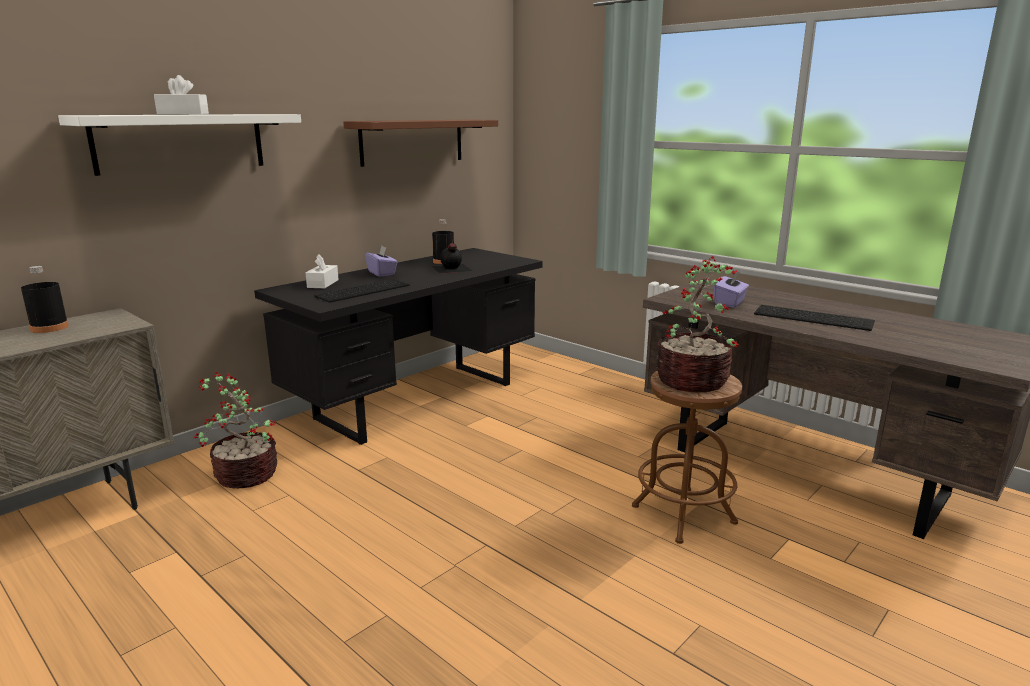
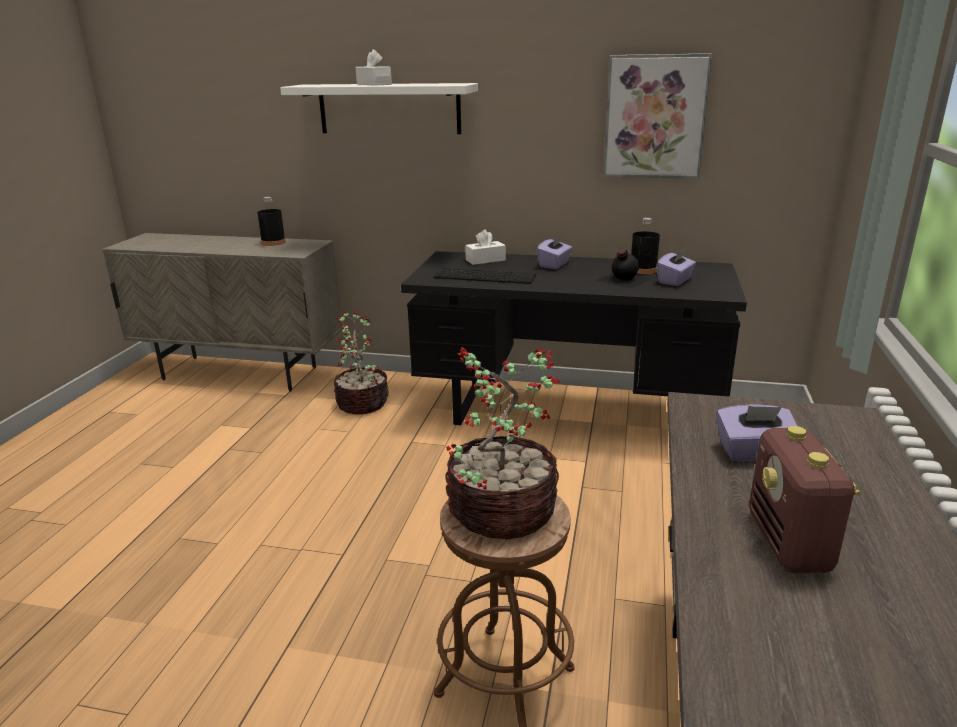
camera: 60 degrees right, 5 degrees up
brown shelf [343,120,498,167] -> picture [603,53,712,179]
keyboard [754,305,875,331] -> radio [749,426,861,573]
none -> purple tissue box [657,249,696,286]

